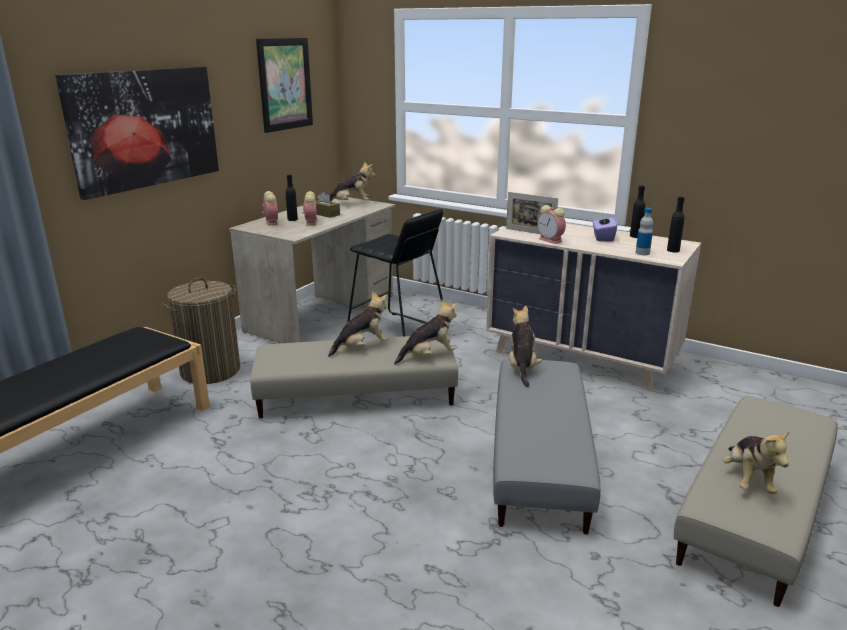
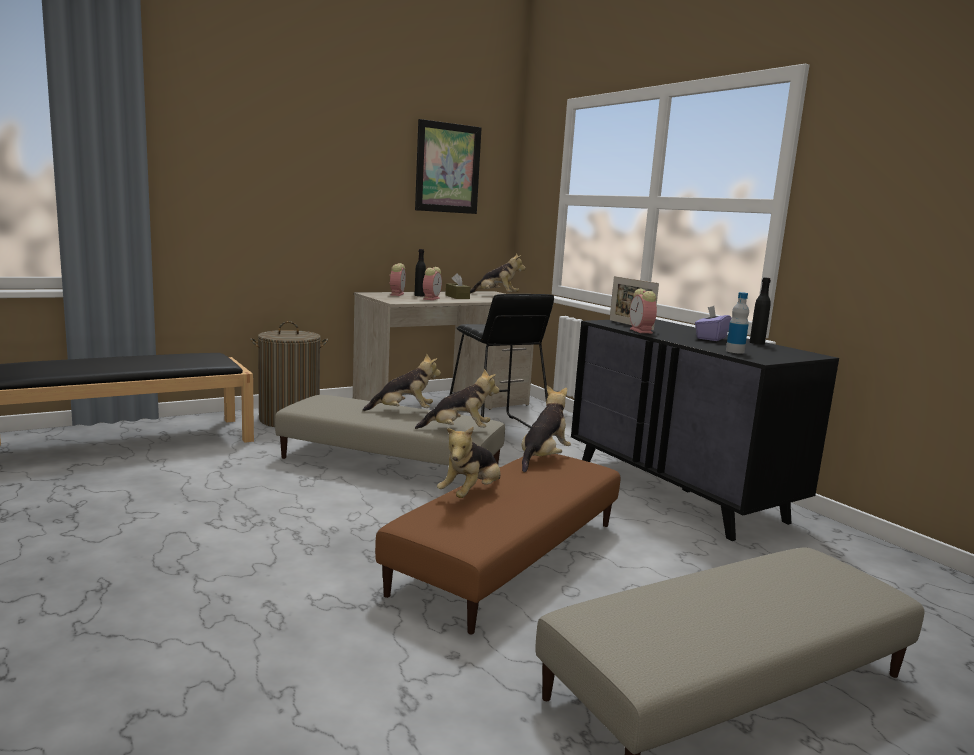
camera: 25 degrees right, 10 degrees down
picture [55,67,219,200] -> none
beige dresser [486,223,701,392] -> black dresser [571,319,839,541]
grey ottoman [493,359,601,534] -> brown ottoman [375,454,620,634]
black bottle [667,197,685,252] -> none
plush toy [723,431,790,494] -> plush toy moved to [437,427,501,498]

